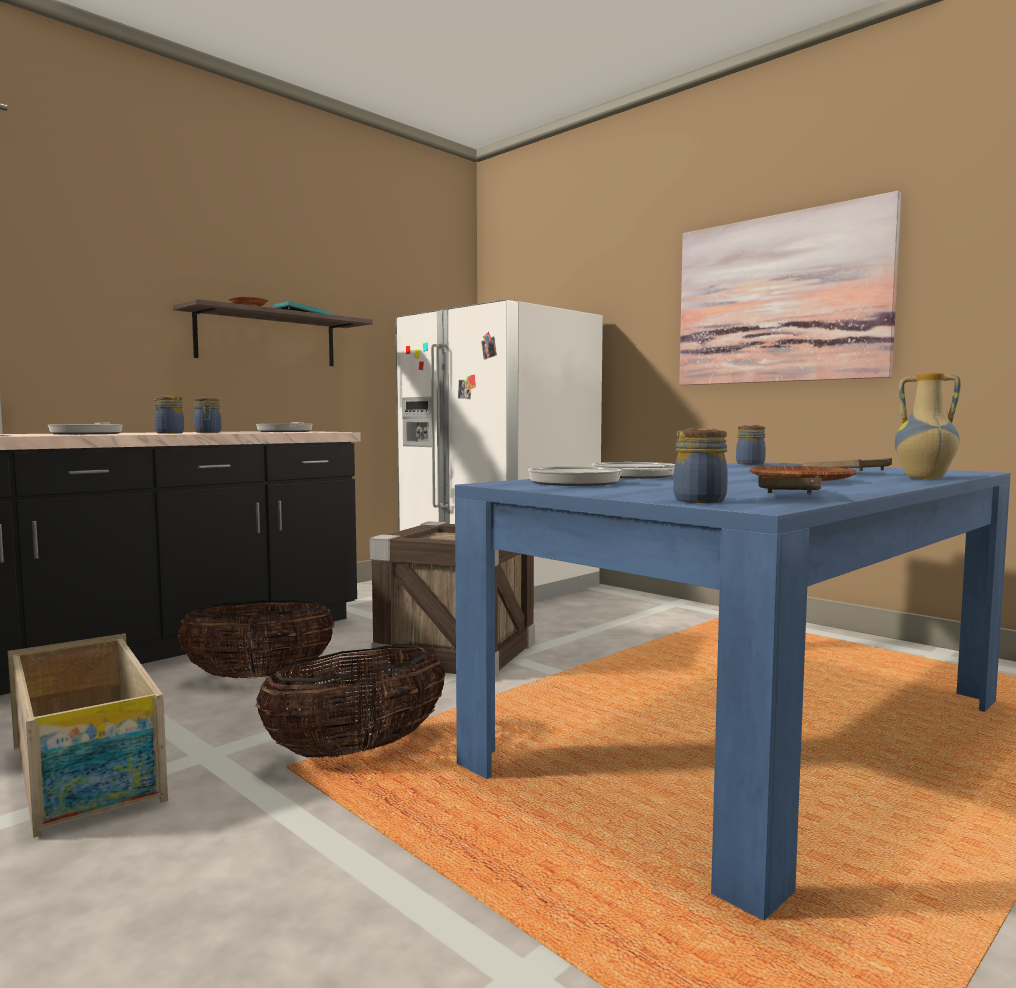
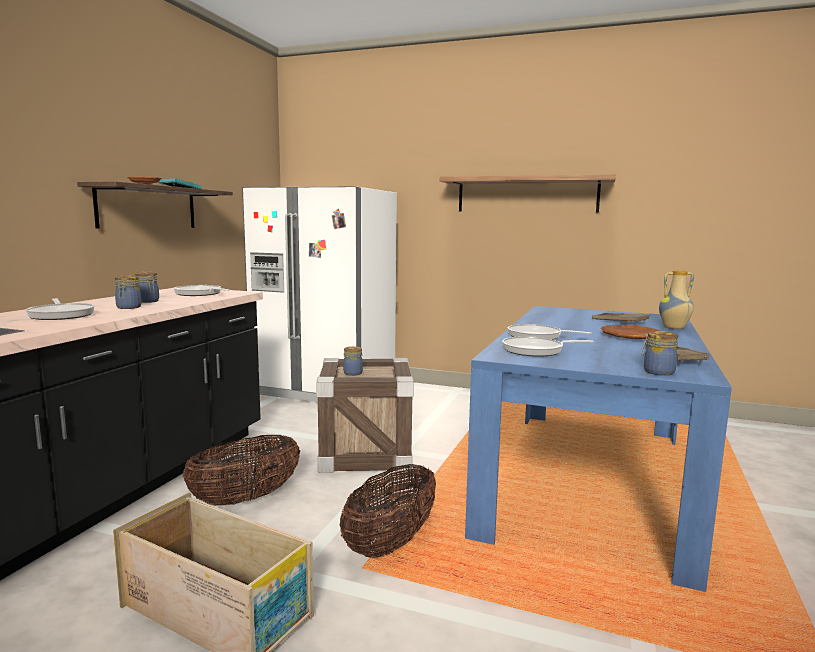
camera: 25 degrees left, 5 degrees up
picture [679,191,901,385] -> shelf [440,174,616,213]
jar [736,425,766,465] -> jar moved to [343,346,363,376]

